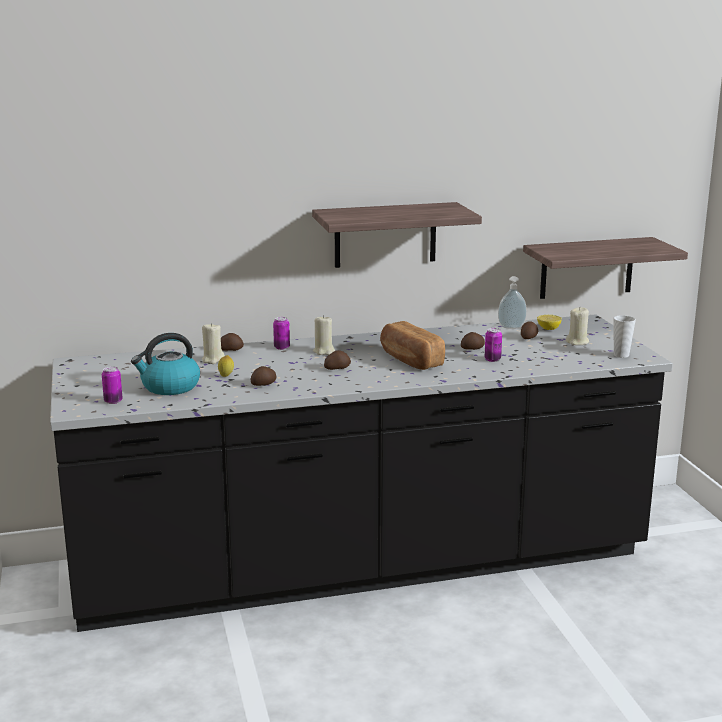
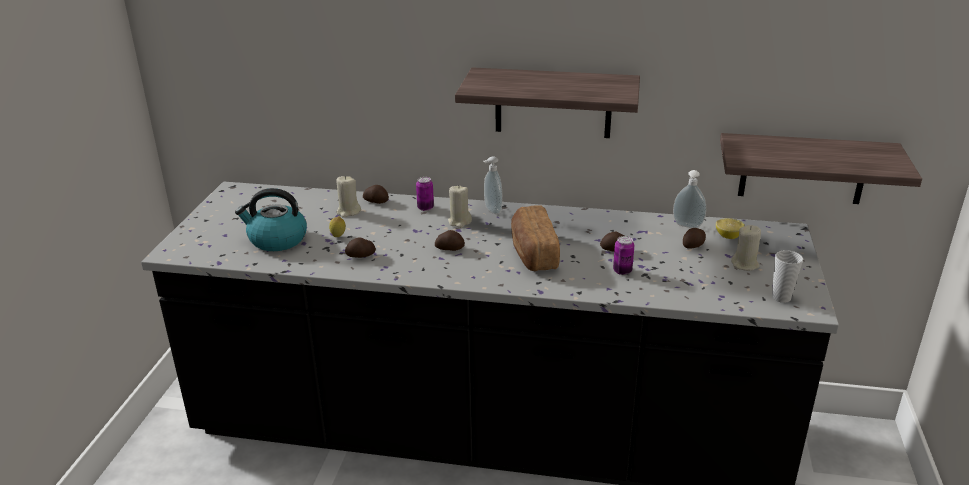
camera: 25 degrees right, 10 degrees up
can [102,366,123,404] -> none
none -> soap dispenser [483,156,502,214]

